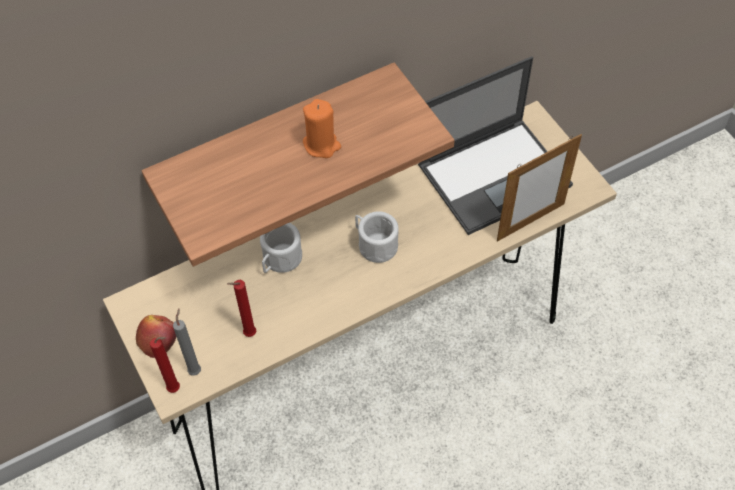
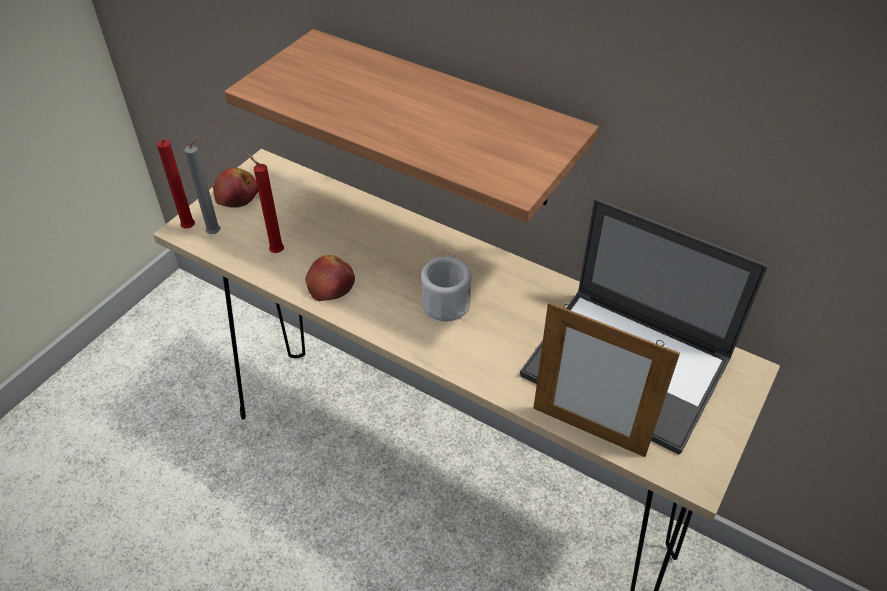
camera: 60 degrees right, 10 degrees down
white mug [260,223,302,273] -> none
orange candle [303,99,341,158] -> none
none -> apple [305,255,355,301]

